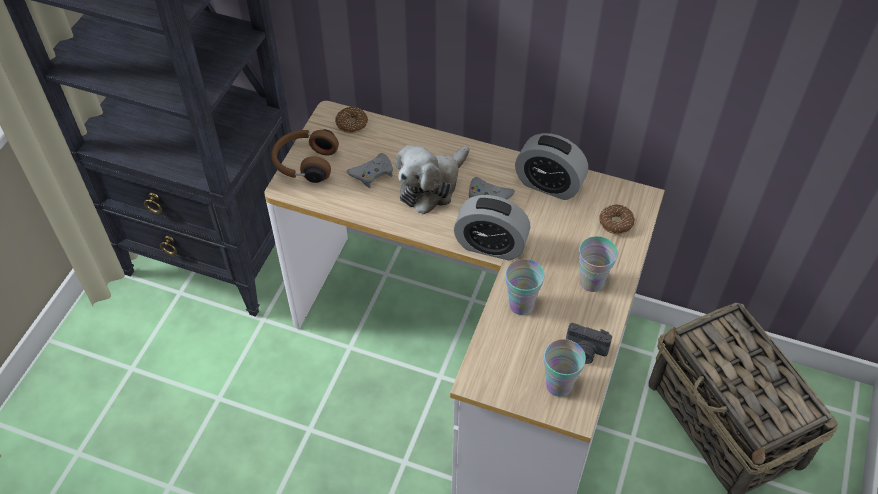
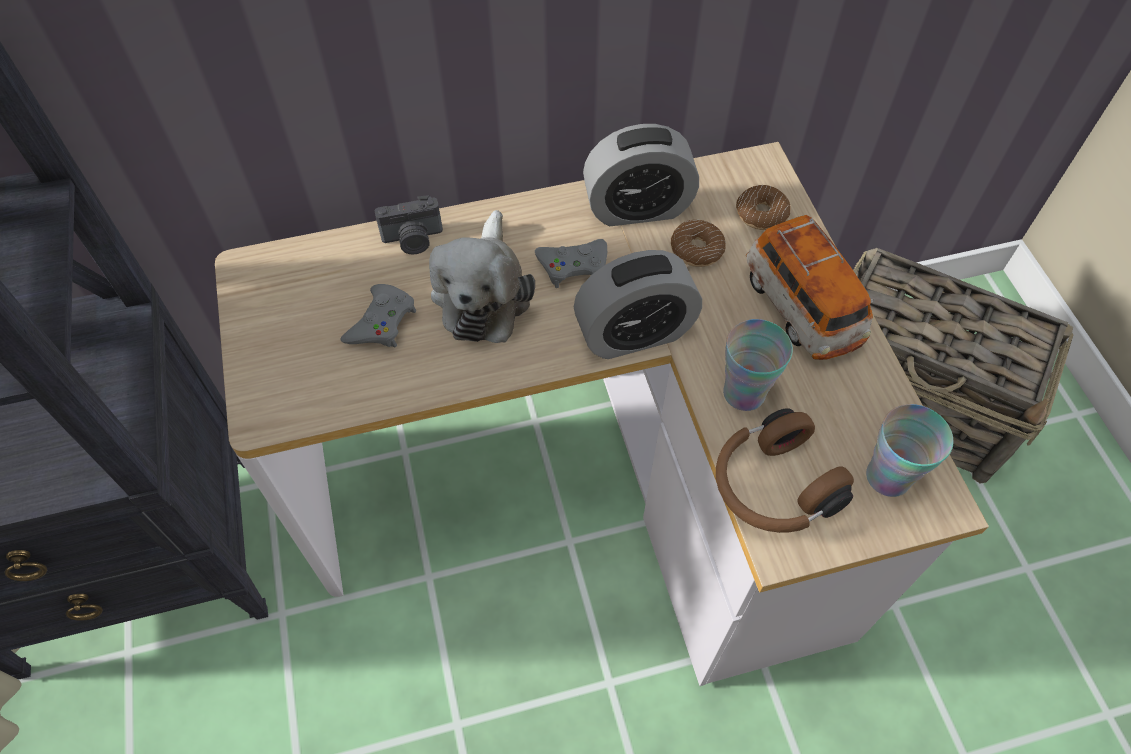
camera: 35 degrees left, 5 degrees up
brown headphones [271,129,339,183] -> brown headphones moved to [716,408,854,533]
donut [335,106,368,134] -> donut moved to [671,220,726,267]
camera [566,323,612,364] -> camera moved to [375,195,443,255]
cup [579,236,618,292] -> toy car [746,215,874,360]

